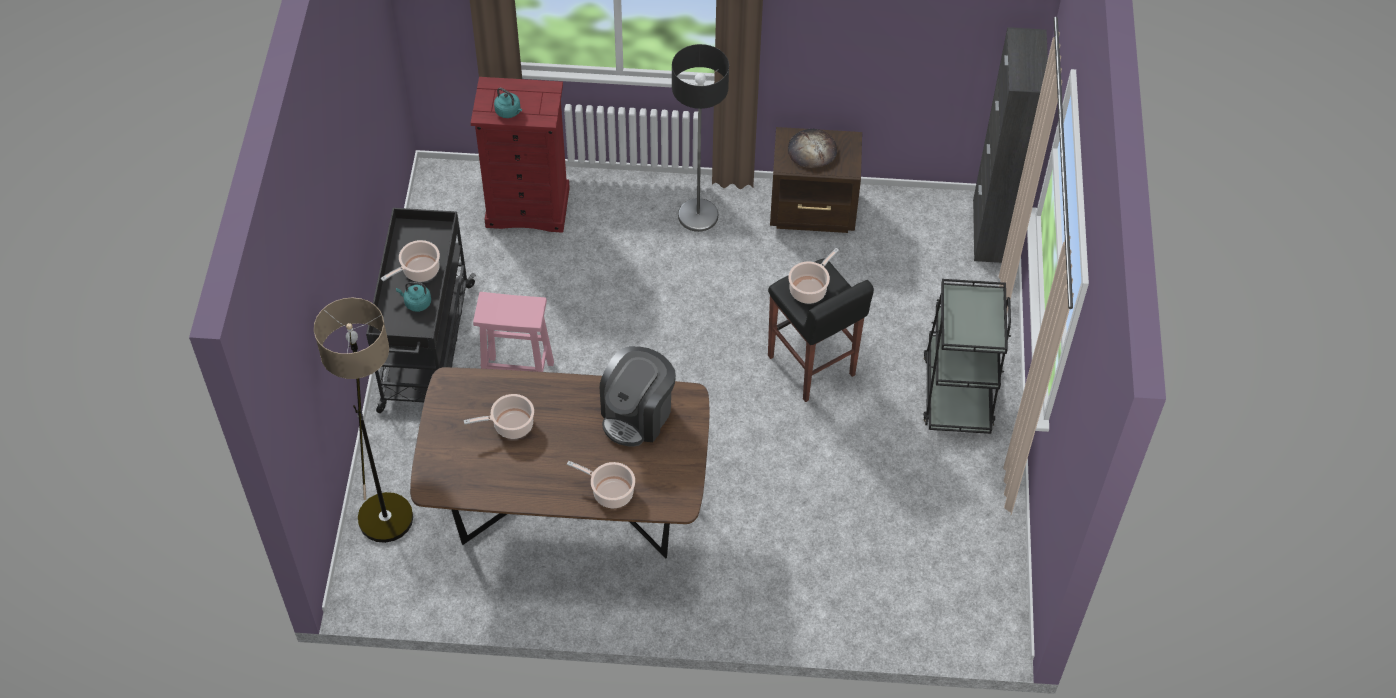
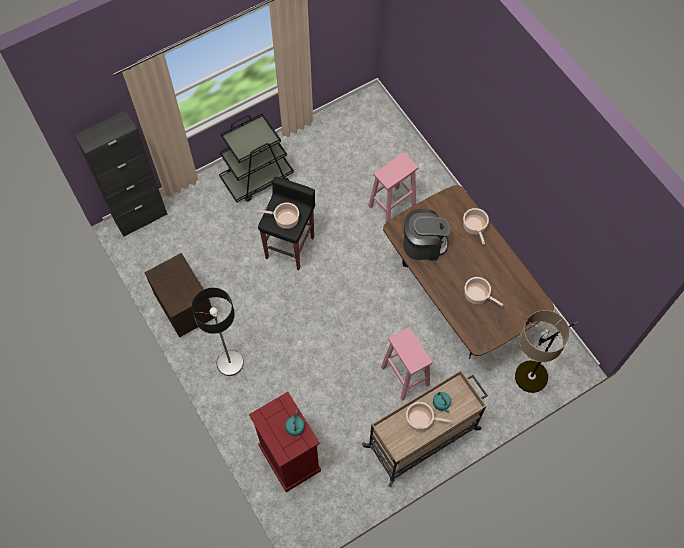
camera: 125 degrees left, 10 degrees up
black cart [366,208,476,413] -> beige cart [362,370,488,487]
bread [788,128,837,168] -> none
none -> pink stool [368,152,418,222]

